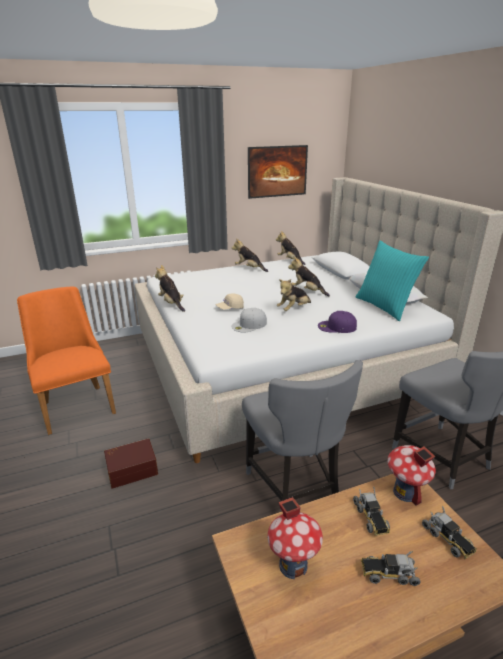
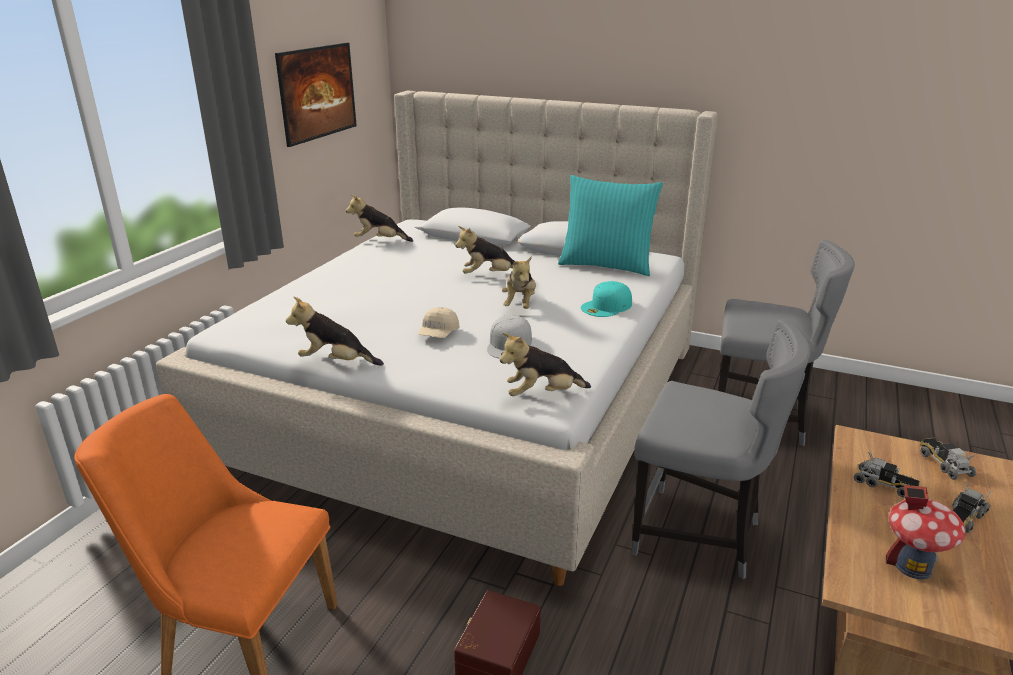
camera: 45 degrees left, 0 degrees up
plush toy [232,238,268,272] -> plush toy moved to [500,333,591,396]
purple cap [318,311,357,333] -> turquoise cap [581,281,632,317]
toy house [388,445,436,506] -> none
toy truck [422,506,477,559] -> toy truck turned 120 degrees counterclockwise [920,437,976,480]

